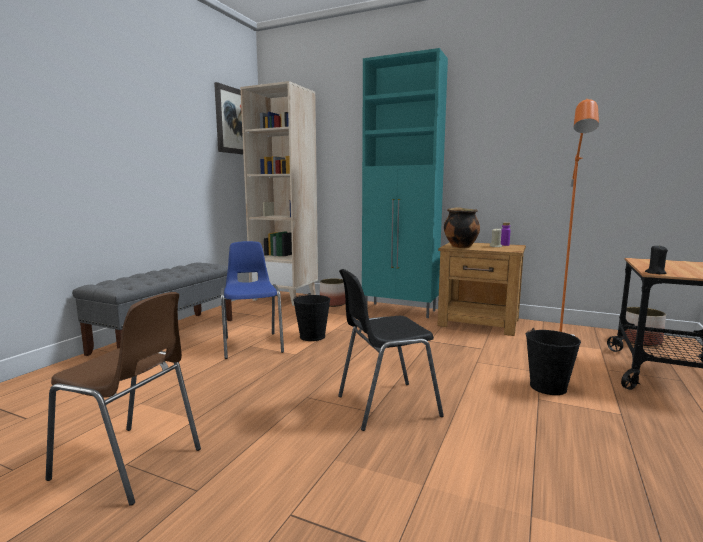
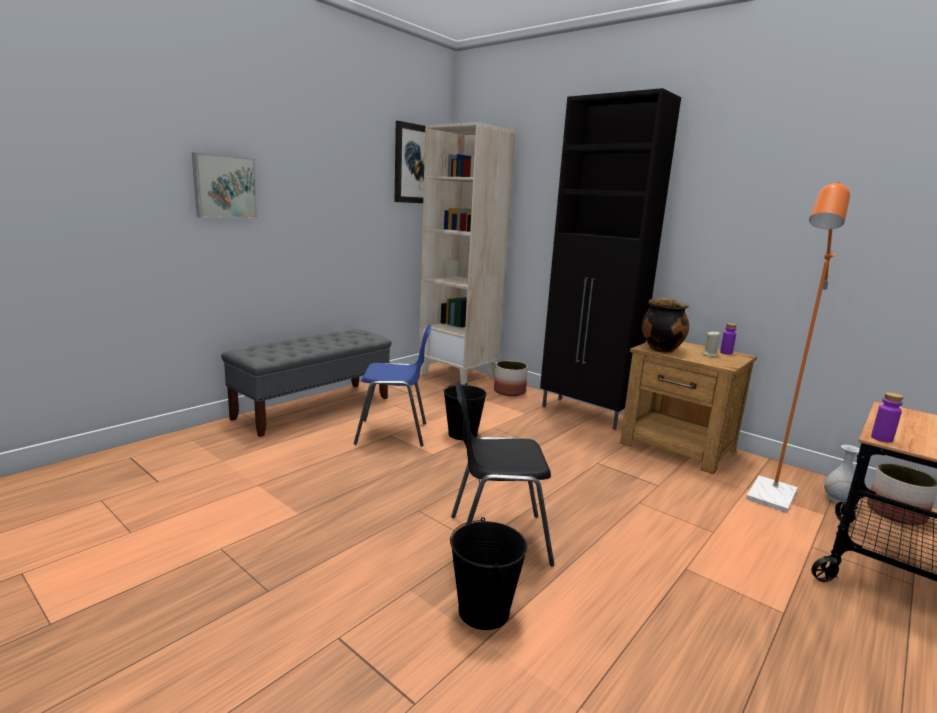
camera: 15 degrees right, 5 degrees up
brown chair [46,292,201,506] -> none
blue chair [221,241,284,359] -> blue chair turned 90 degrees clockwise [354,324,432,447]
turquoise cabinet [362,48,448,318] -> black cabinet [540,88,681,430]
black bucket [526,328,581,395] -> black bucket moved to [450,517,527,630]
black candle [645,245,668,274] -> purple bottle [871,392,903,443]
none -> picture [192,152,258,218]
none -> white vase [824,445,860,504]

